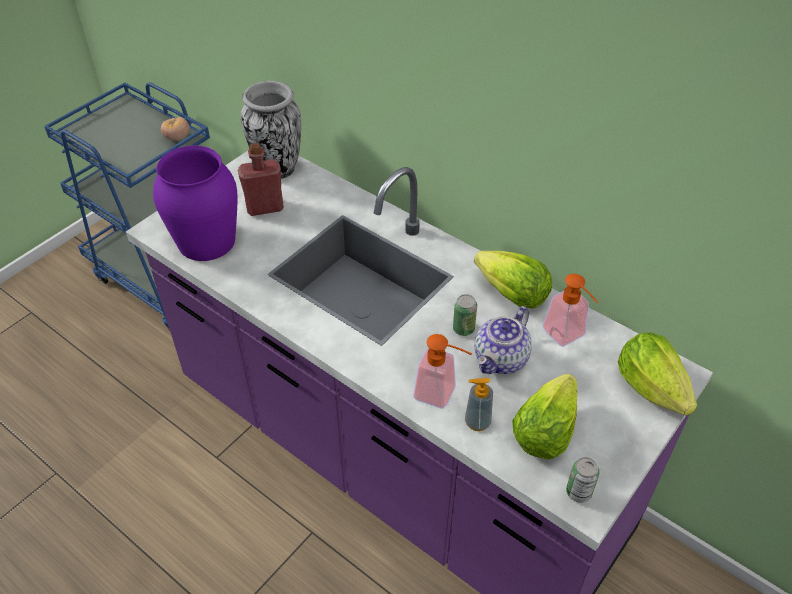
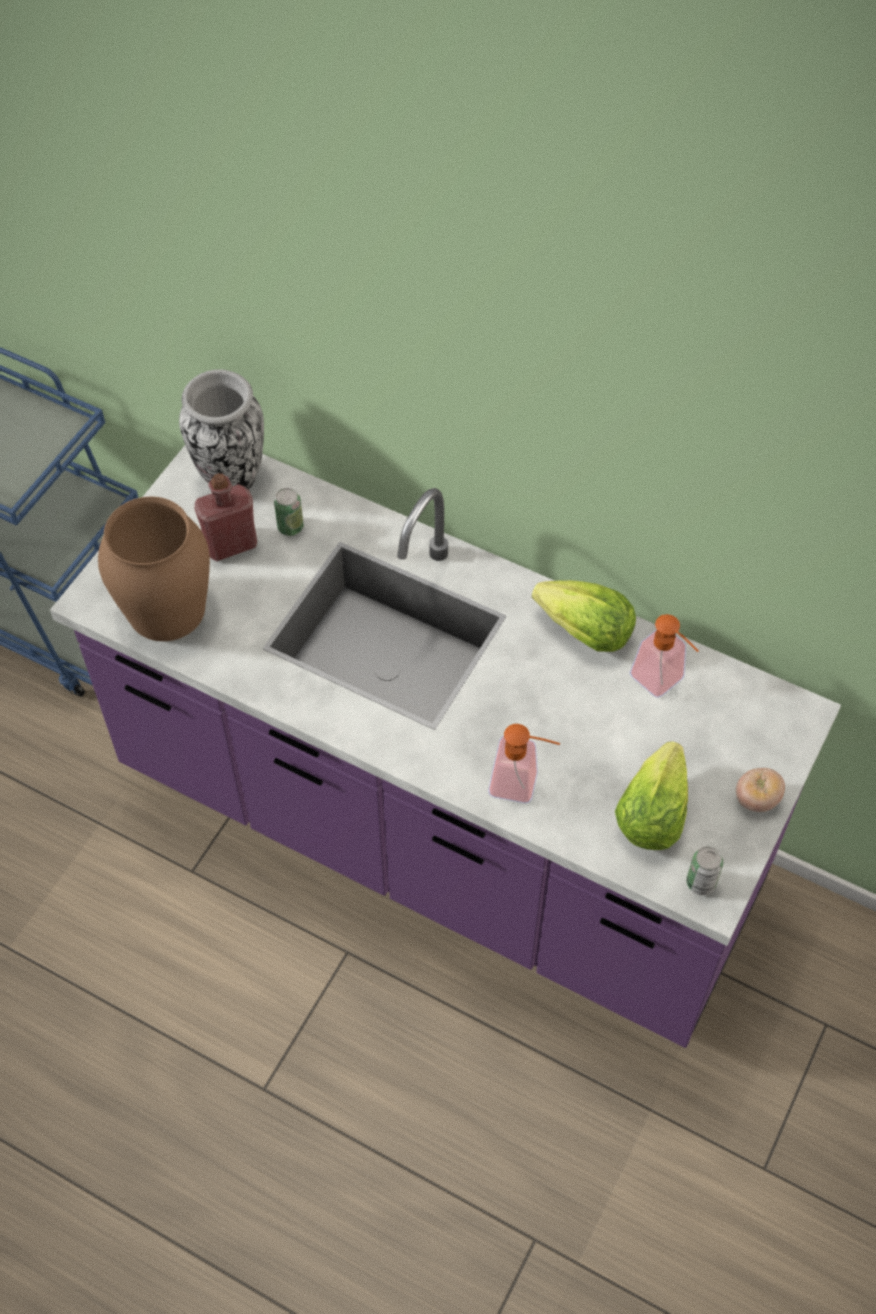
camera: 10 degrees left, 10 degrees up
purple vase [153,145,237,261] -> brown vase [98,496,210,641]
tomato [161,117,189,141] -> tomato moved to [736,768,785,812]
can [453,294,477,336] -> can moved to [274,488,303,536]
soap dispenser [465,378,493,431] -> none
teapot [475,306,532,374] -> none
lettuce [618,332,697,416] -> none

